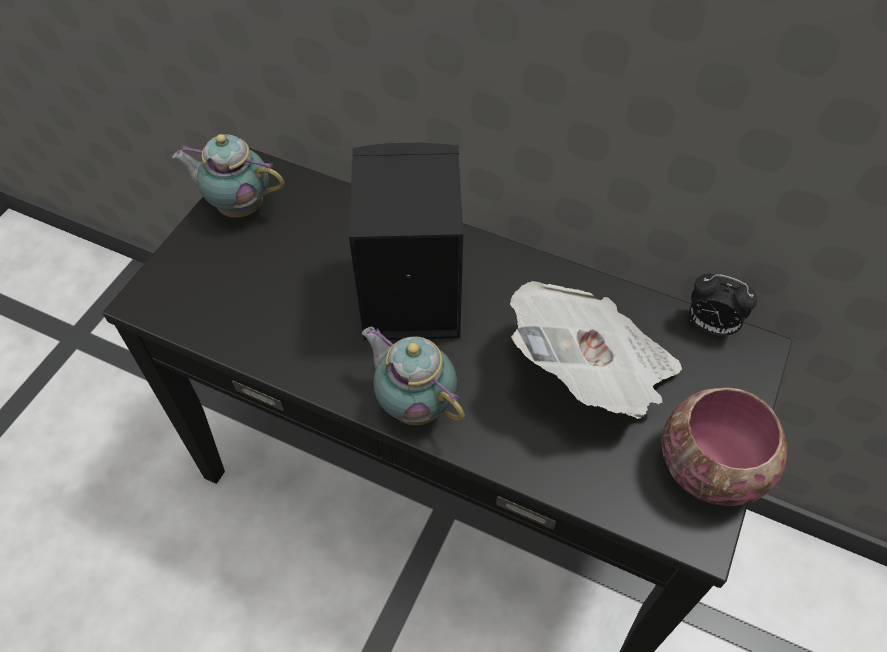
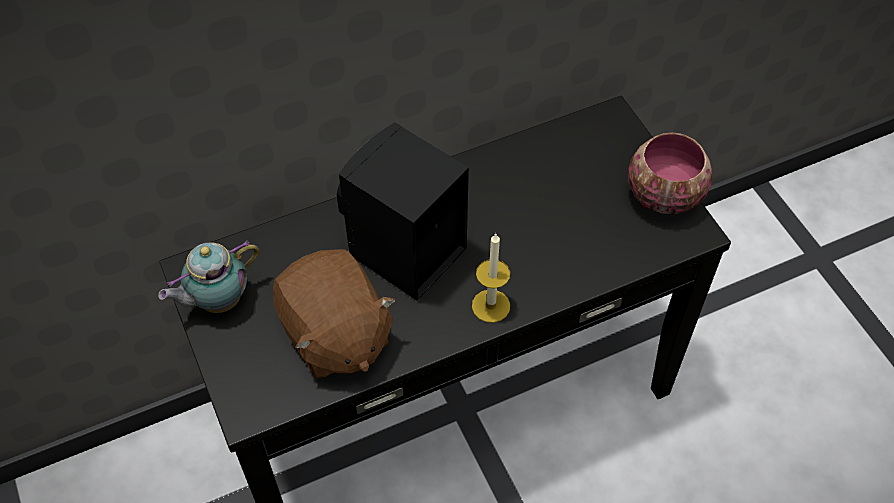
camera: 50 degrees left, 0 degrees up
teapot [362,327,465,425] -> candle [472,233,510,323]
newspaper [510,281,682,419] -> none
alarm clock [689,274,757,336] -> none
none -> brown plush toy [273,249,396,379]

